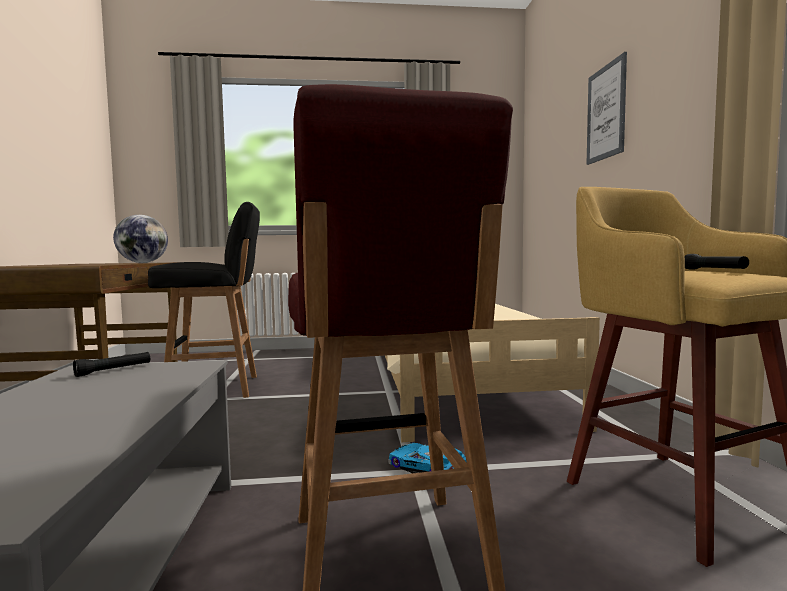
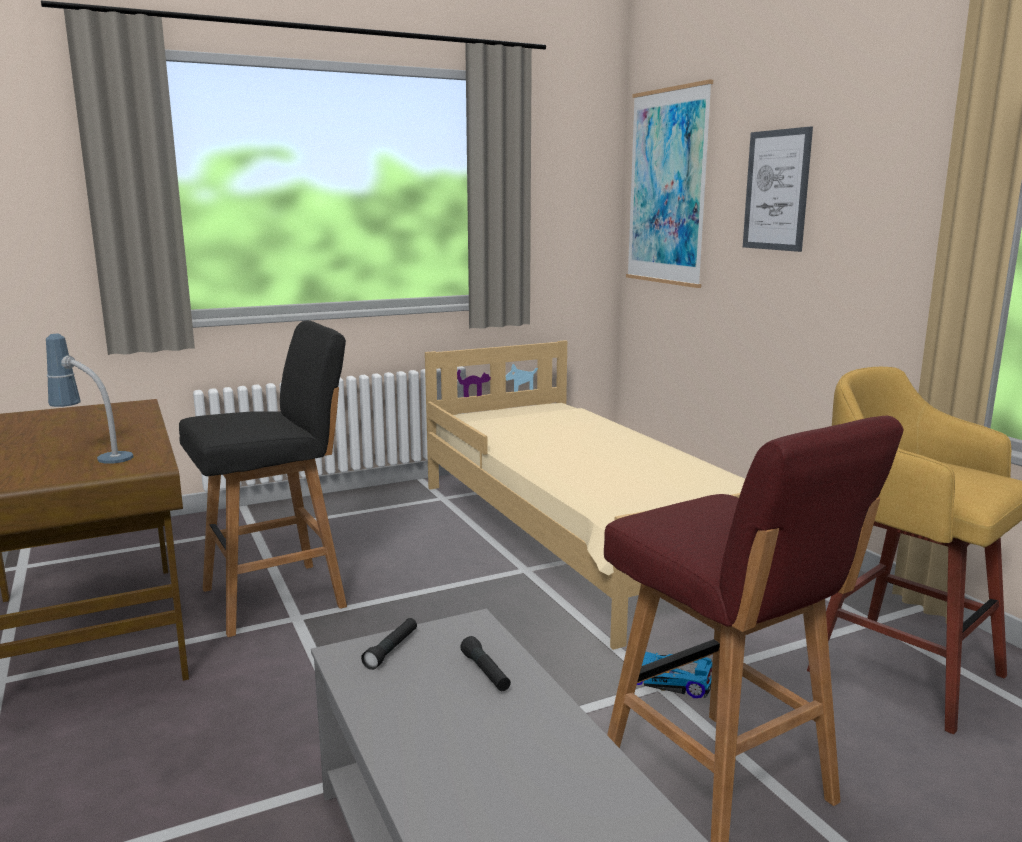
camera: 20 degrees left, 10 degrees up
globe [113,215,168,263] -> none
black flashlight [684,254,749,270] -> black flashlight moved to [460,636,511,691]
none -> table lamp [46,334,134,464]
none -> picture [626,79,713,288]

